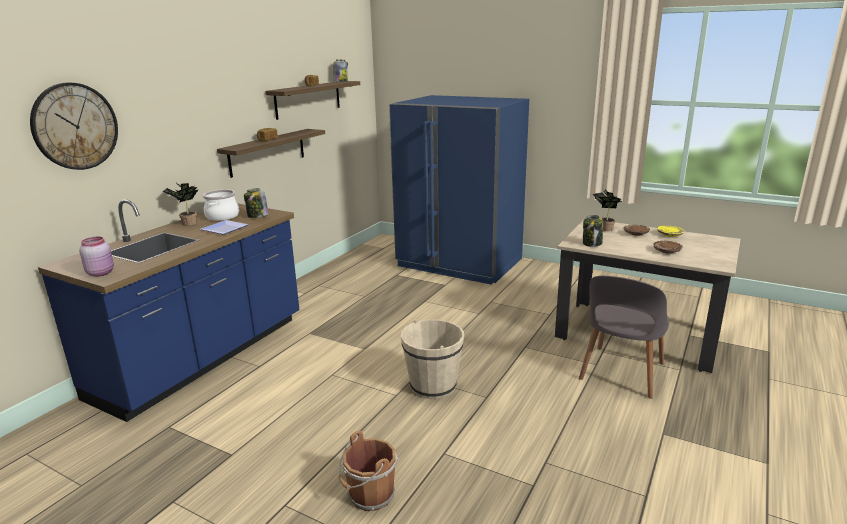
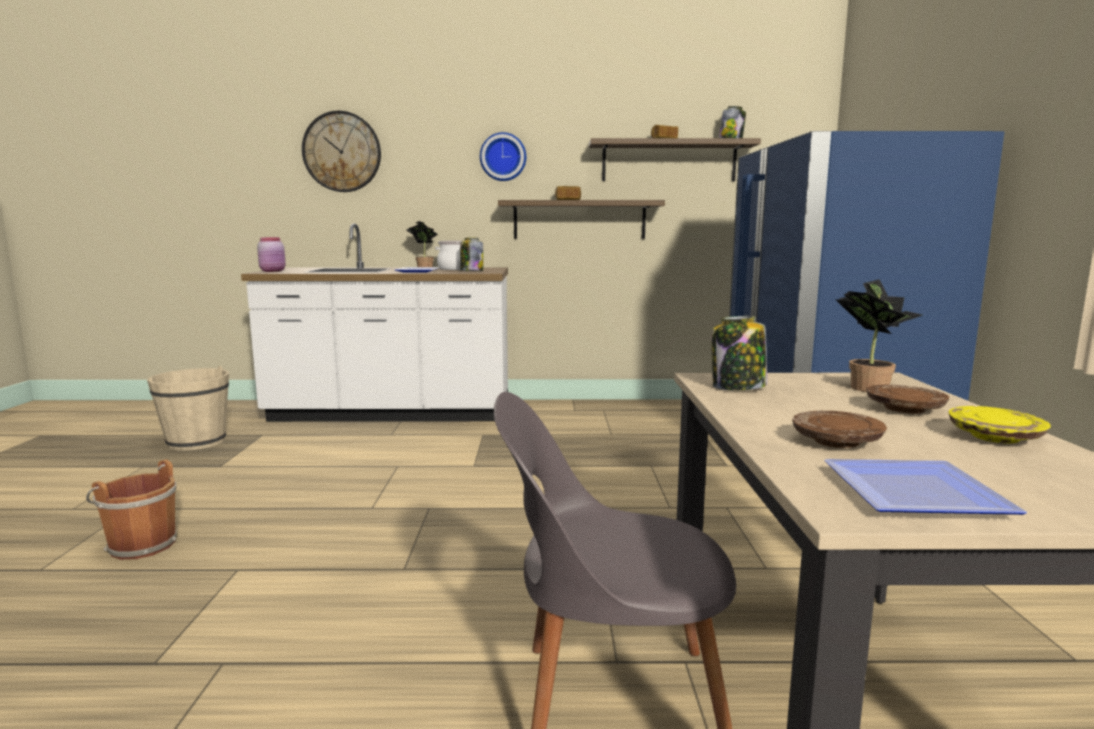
camera: 60 degrees right, 10 degrees down
blue counter [38,199,300,422] -> white counter [241,223,508,422]
beige bucket [401,319,464,399] -> beige bucket moved to [147,366,229,451]
none -> wall clock [480,132,526,181]
none -> plate [825,459,1027,515]

